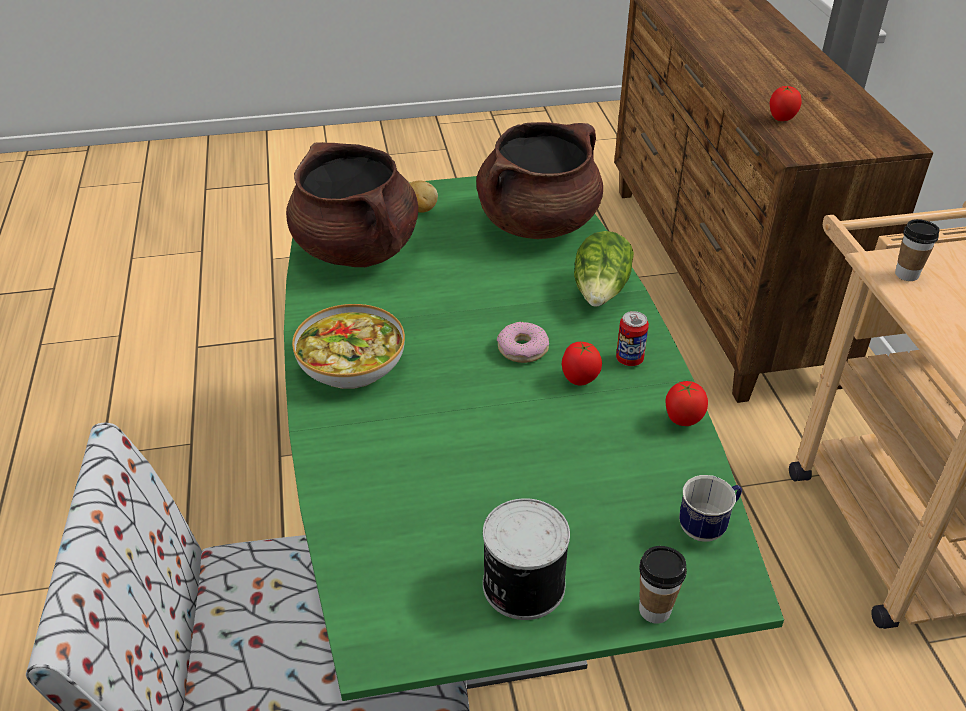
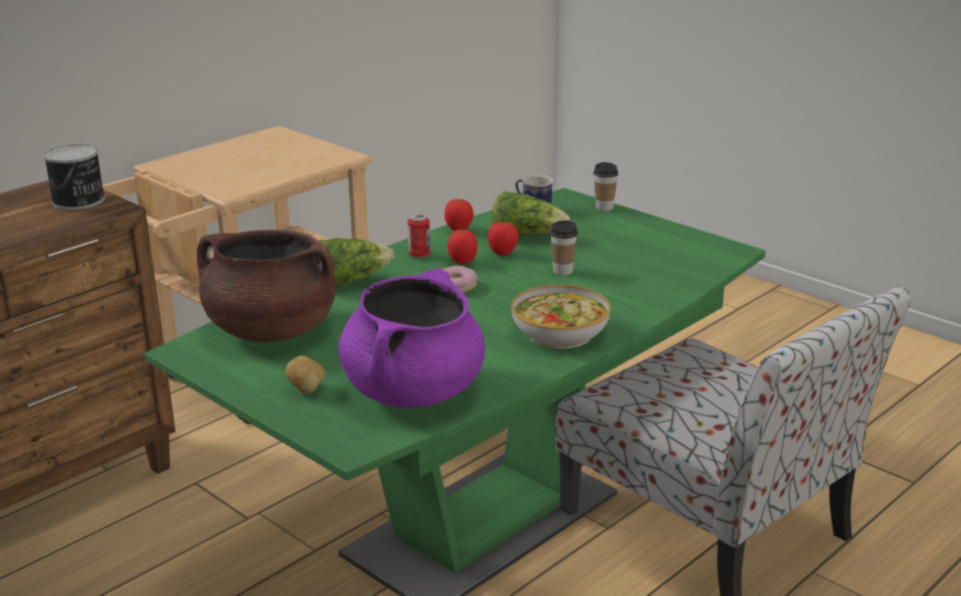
camera: 125 degrees left, 15 degrees down
brown cooking pot [286,142,418,267] -> purple cooking pot [338,269,485,408]
can [483,498,570,620] -> can moved to [44,144,105,210]
tomato [770,86,802,121] -> tomato moved to [488,222,519,256]
cup [895,219,940,281] -> cup moved to [550,220,578,275]
none -> lettuce [492,191,570,237]

